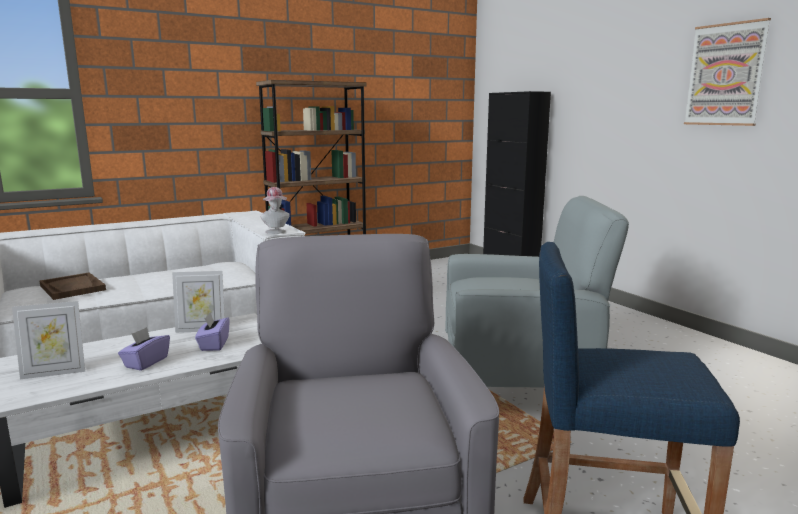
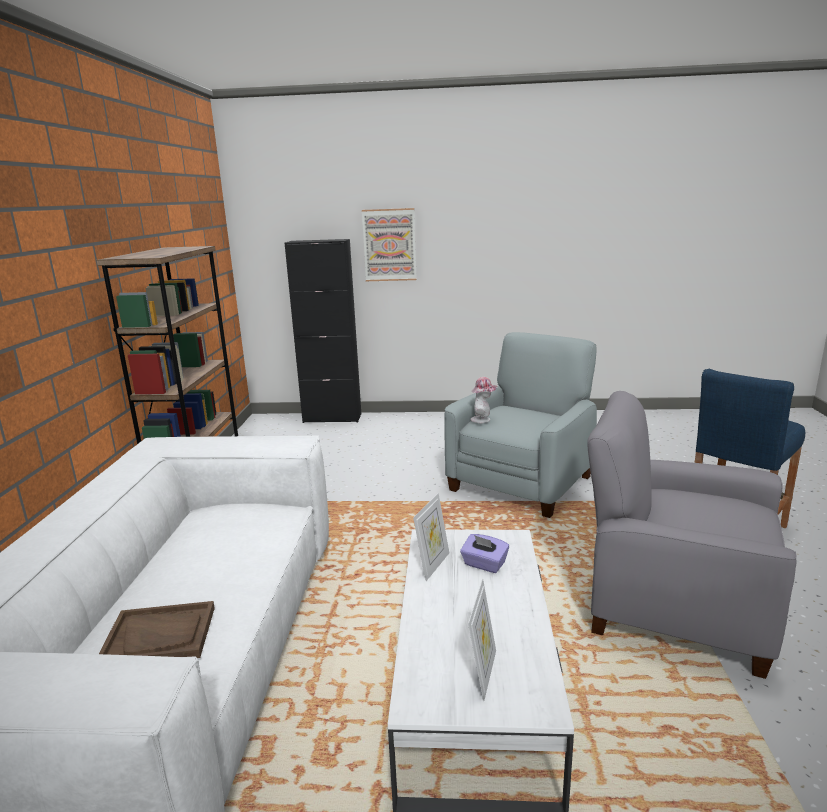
camera: 55 degrees left, 5 degrees up
purple tissue box [118,327,170,371] -> none
hat [260,187,290,234] -> hat moved to [471,377,498,423]
picture [684,18,771,126] -> picture moved to [362,208,417,281]

